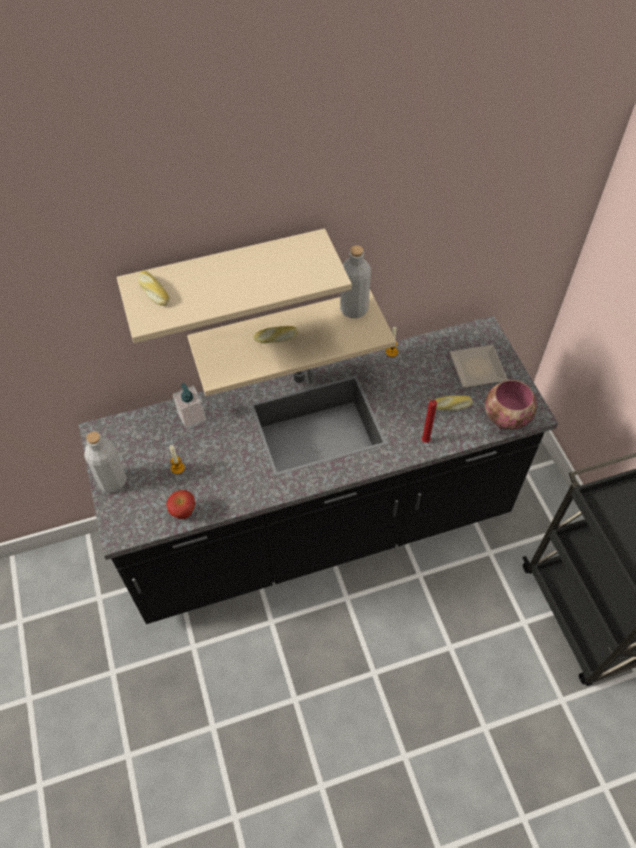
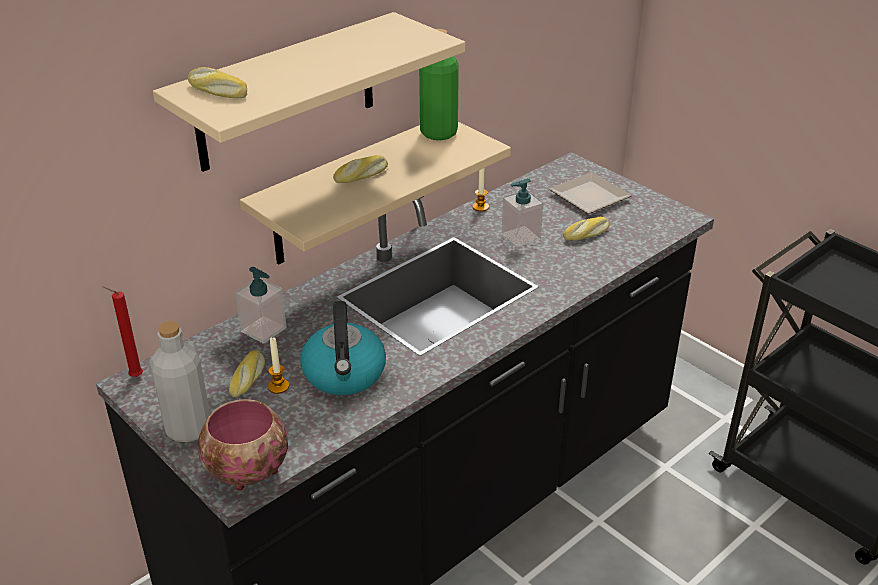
camera: 25 degrees left, 20 degrees down
apple [166,490,195,519] -> none
grey bottle [340,246,371,318] -> green bottle [419,29,459,140]
red candle [421,396,437,443] -> red candle moved to [103,286,143,377]
bowl [485,380,537,430] -> bowl moved to [198,399,288,491]
none -> bread [229,350,265,397]
none -> kettle [300,301,386,395]
none -> soap dispenser [501,178,543,247]

